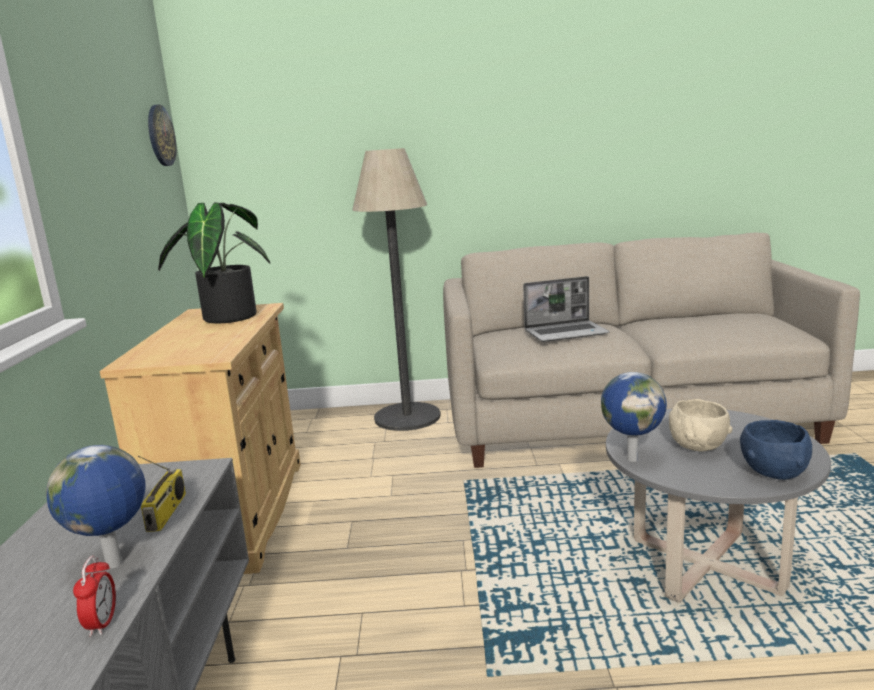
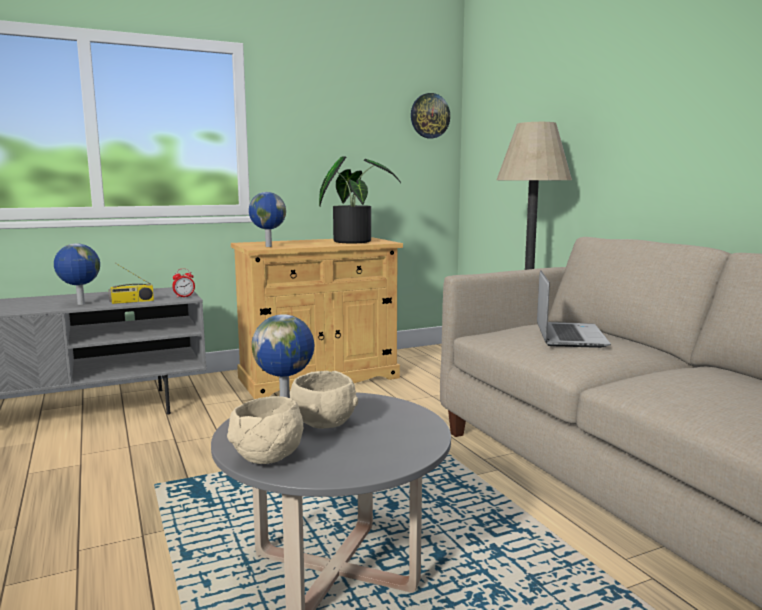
camera: 65 degrees right, 5 degrees down
alarm clock [73,556,116,637] -> alarm clock moved to [172,269,195,298]
laptop [523,276,609,342] -> laptop turned 135 degrees counterclockwise [537,270,611,348]
blue bowl [740,420,812,480] -> beige bowl [227,396,303,464]
none -> globe [249,192,286,247]

